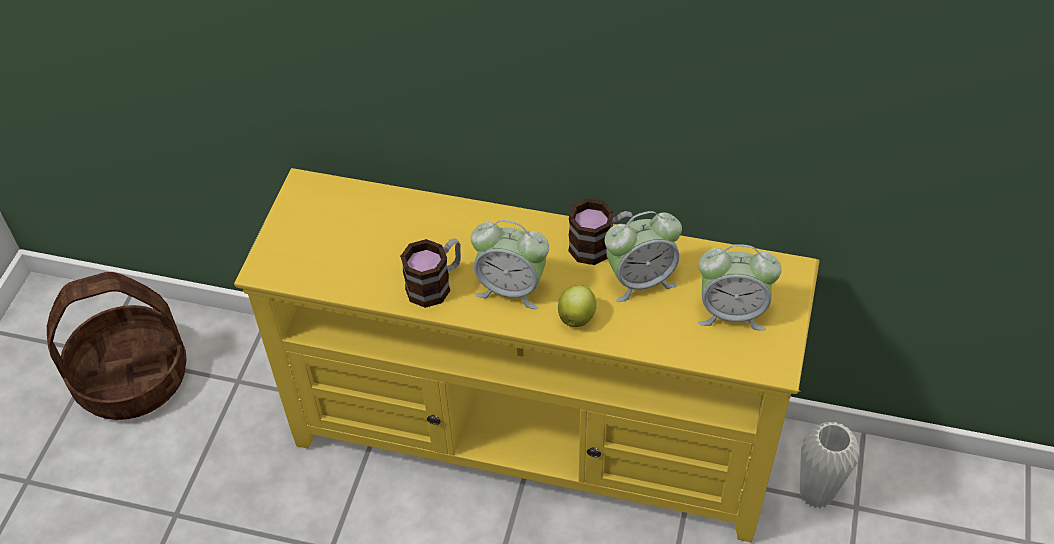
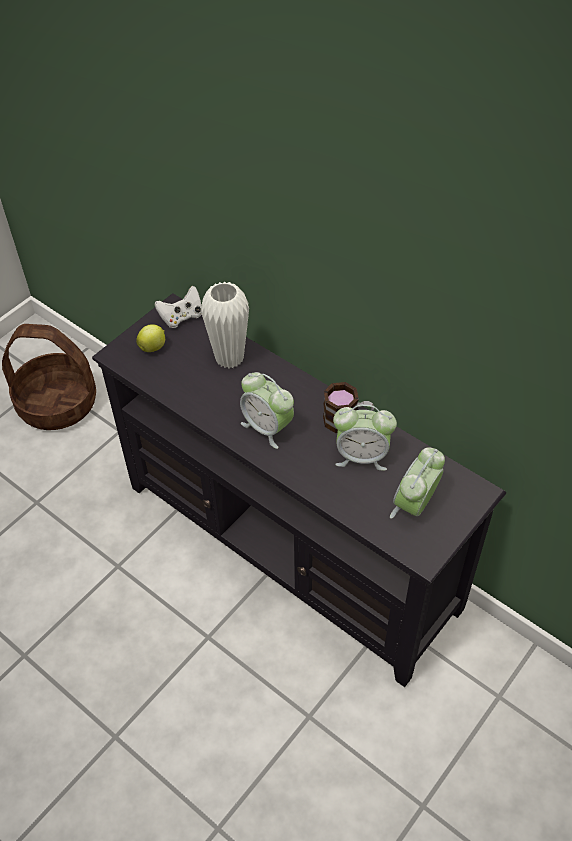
camera: 25 degrees right, 0 degrees up
yellow tv stand [234,168,820,542] -> black tv stand [92,293,506,687]
mug [400,238,461,308] -> none
apple [558,285,597,327] -> apple moved to [136,324,165,352]
alarm clock [698,244,782,331] -> alarm clock turned 90 degrees clockwise [390,447,445,519]
white vase [800,422,859,509] -> white vase moved to [201,282,249,368]
none -> white game controller [155,286,202,328]

